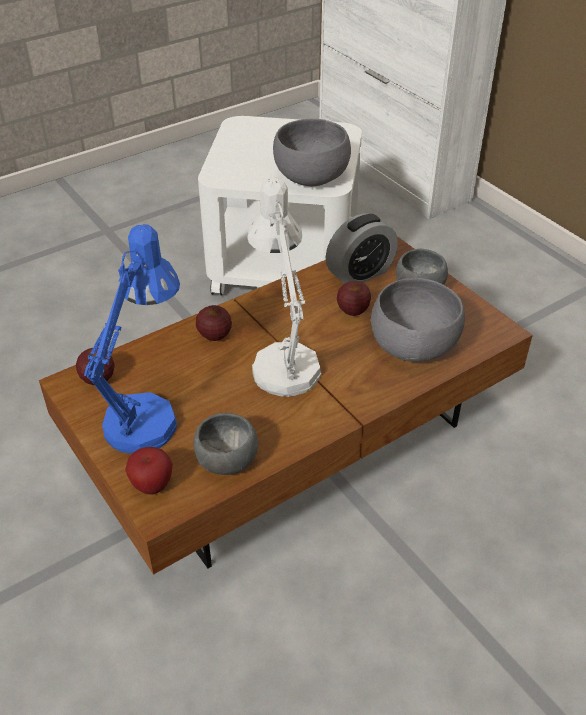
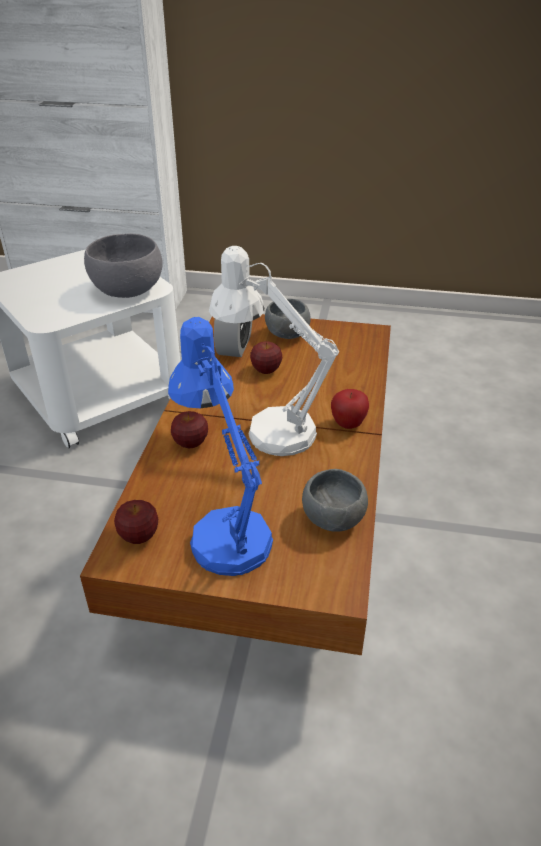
camera: 45 degrees left, 5 degrees down
apple [125,447,173,495] -> apple moved to [331,389,369,429]
grey bowl [371,278,465,362] -> none

